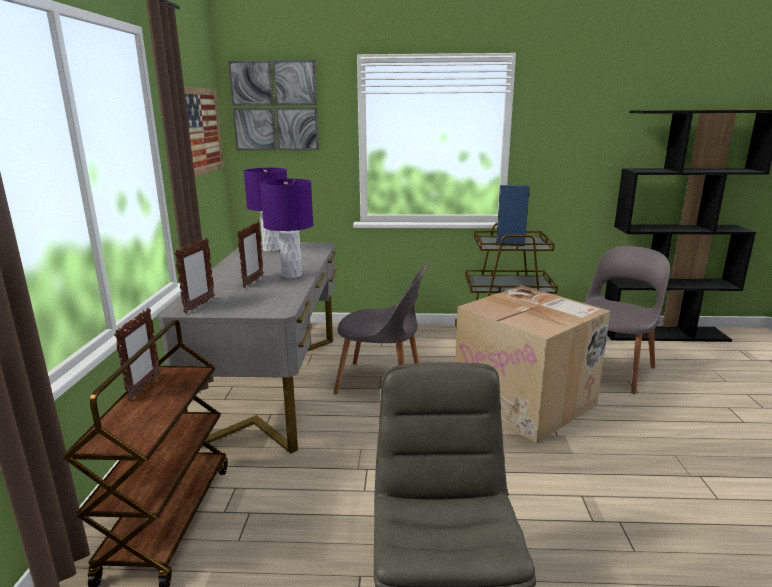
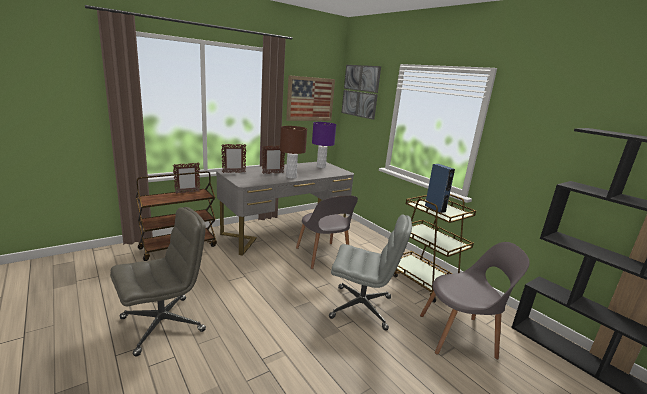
camera: 50 degrees right, 0 degrees up
purple table lamp [260,179,313,278] -> brown table lamp [280,126,307,179]
cardboard box [455,285,610,443] -> grey office chair [329,214,412,331]

